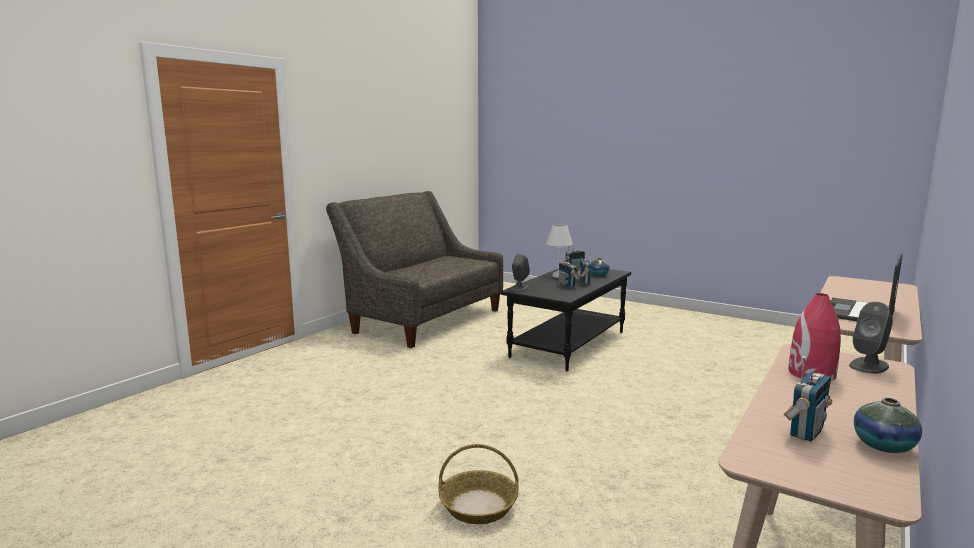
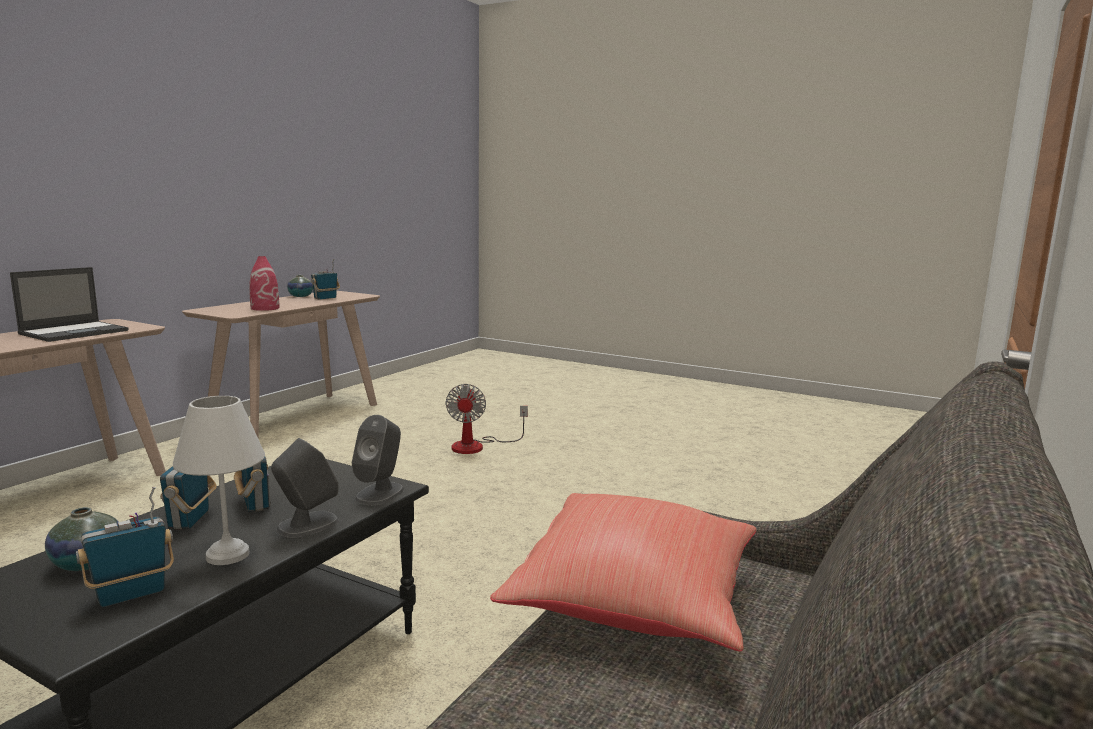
camera: 175 degrees right, 0 degrees up
basket [438,444,519,524] -> fan [445,384,528,454]
grey speaker [849,302,893,374] -> grey speaker moved to [271,438,339,538]
none -> red pillow [490,493,757,652]

